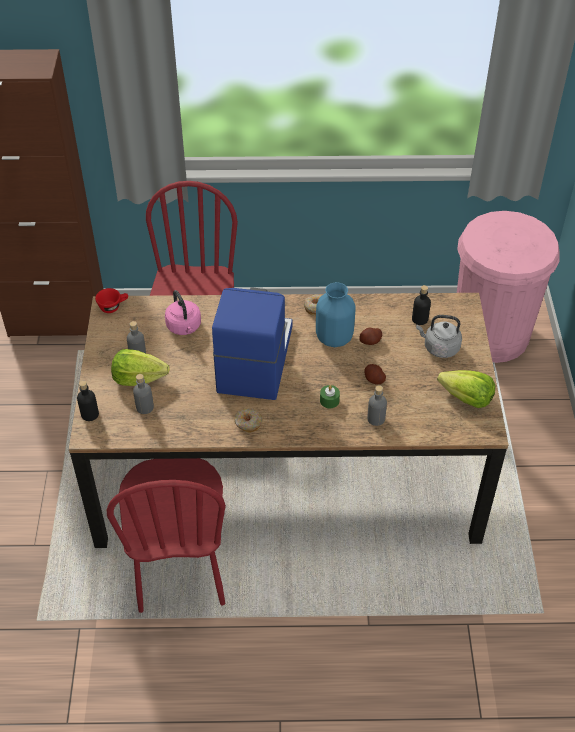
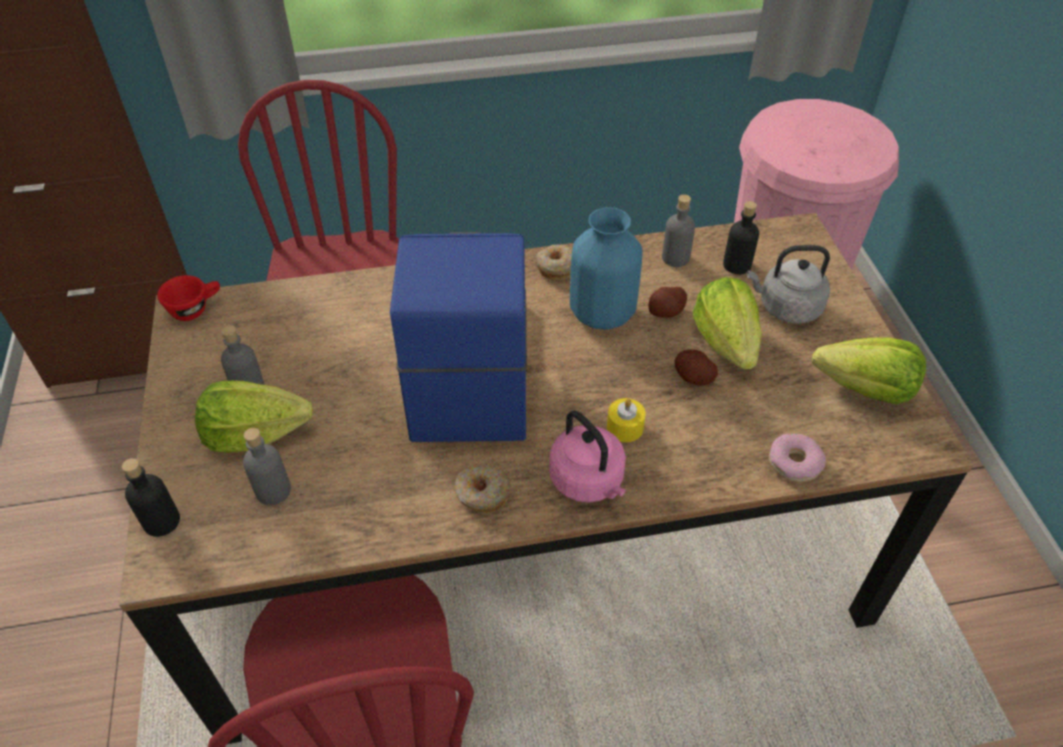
camera: 10 degrees left, 0 degrees up
pink kettle [165,290,201,335] -> pink kettle moved to [549,411,626,503]
green candle [320,385,340,408] -> yellow candle [607,398,646,442]
grey bottle [367,385,387,426] -> grey bottle moved to [662,194,695,267]
none -> lettuce [693,277,762,369]
none -> donut [769,433,826,482]

